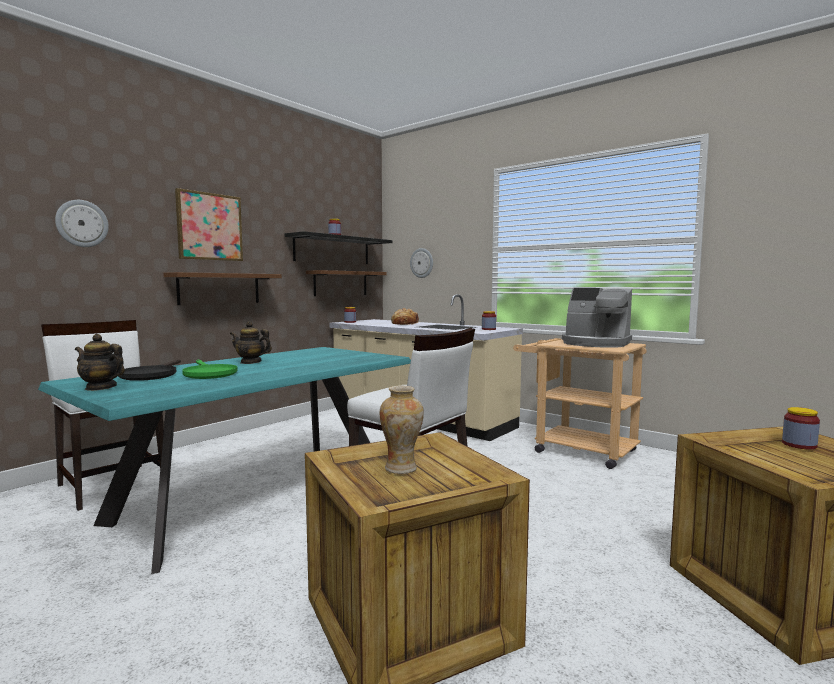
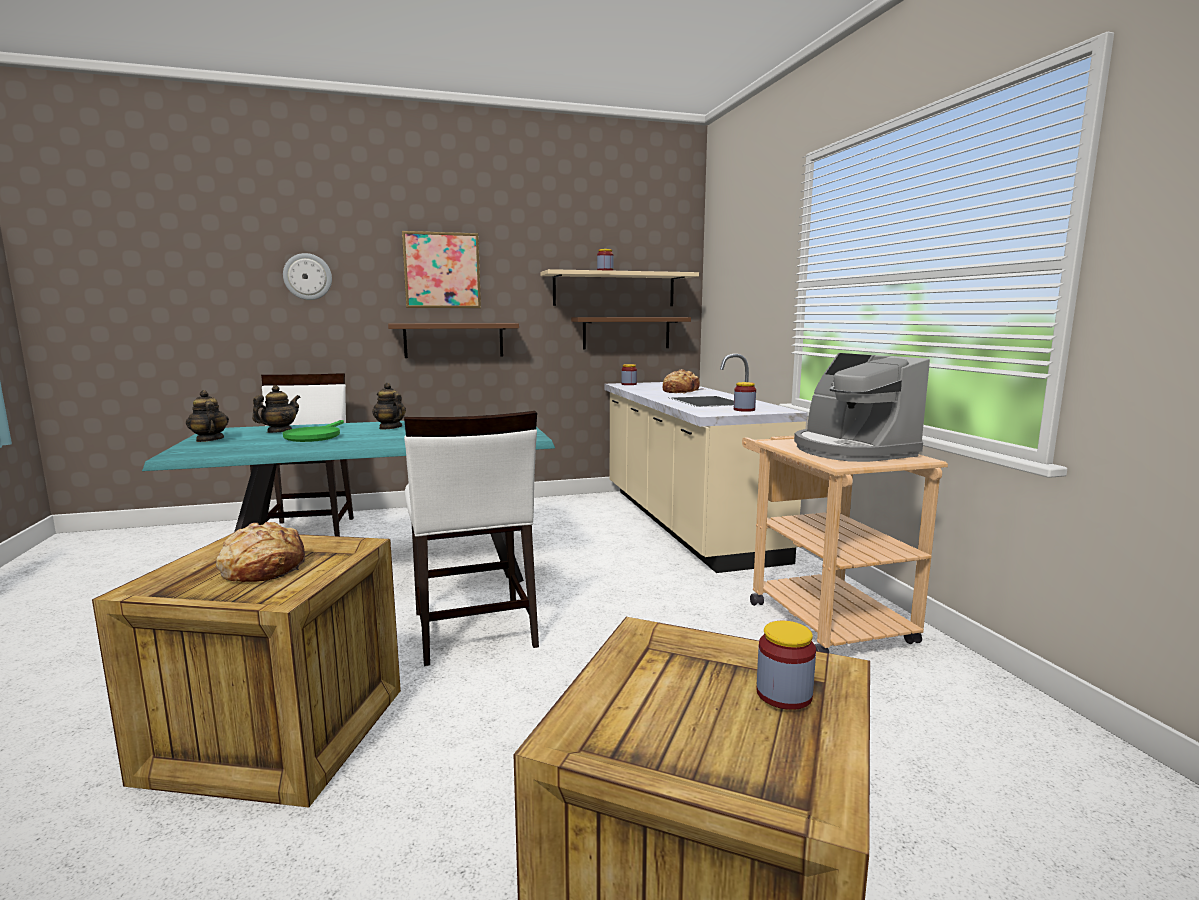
camera: 35 degrees right, 5 degrees up
black frying pan [118,359,181,381] -> teapot [252,385,300,433]
black shelf [284,231,392,264] -> beige shelf [540,269,699,306]
vase [380,385,424,474] -> bread [216,522,305,582]
wall clock [410,248,433,278] -> none

